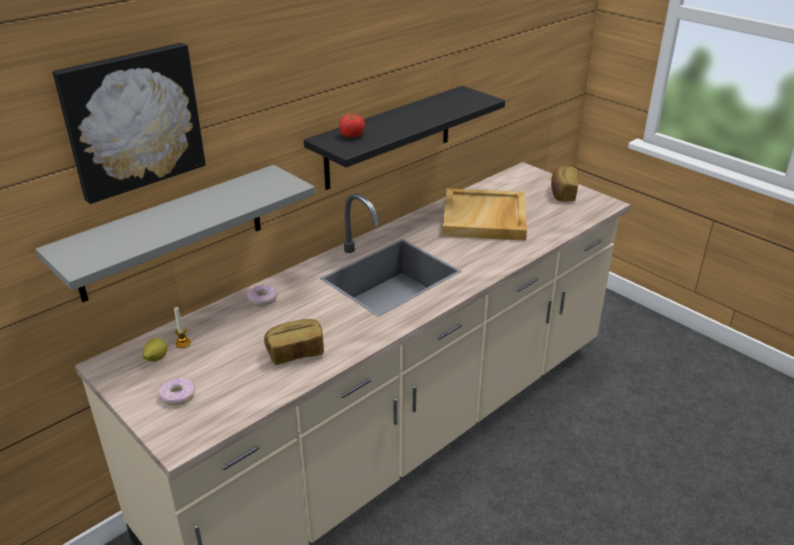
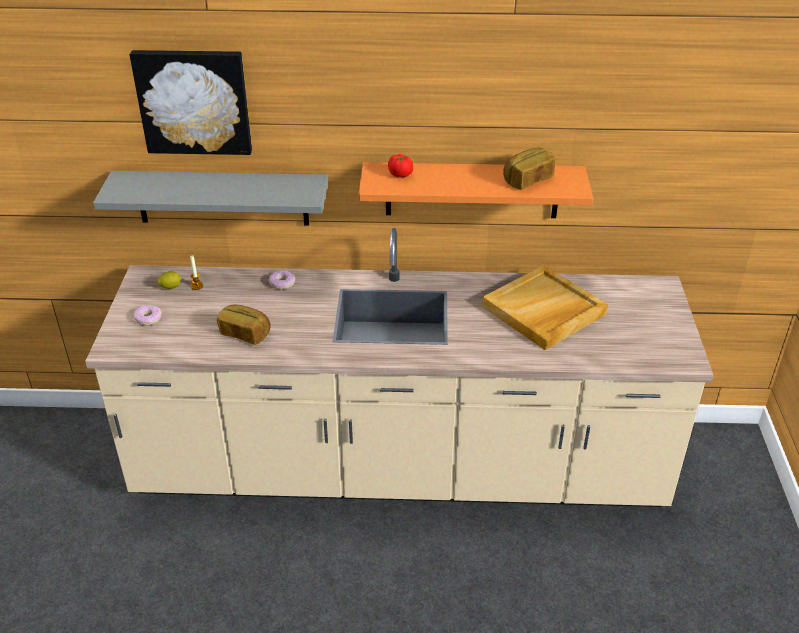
camera: 45 degrees right, 5 degrees up
black shelf [304,86,505,190] -> orange shelf [359,162,593,218]
bread [551,166,578,202] -> bread moved to [503,148,556,190]

